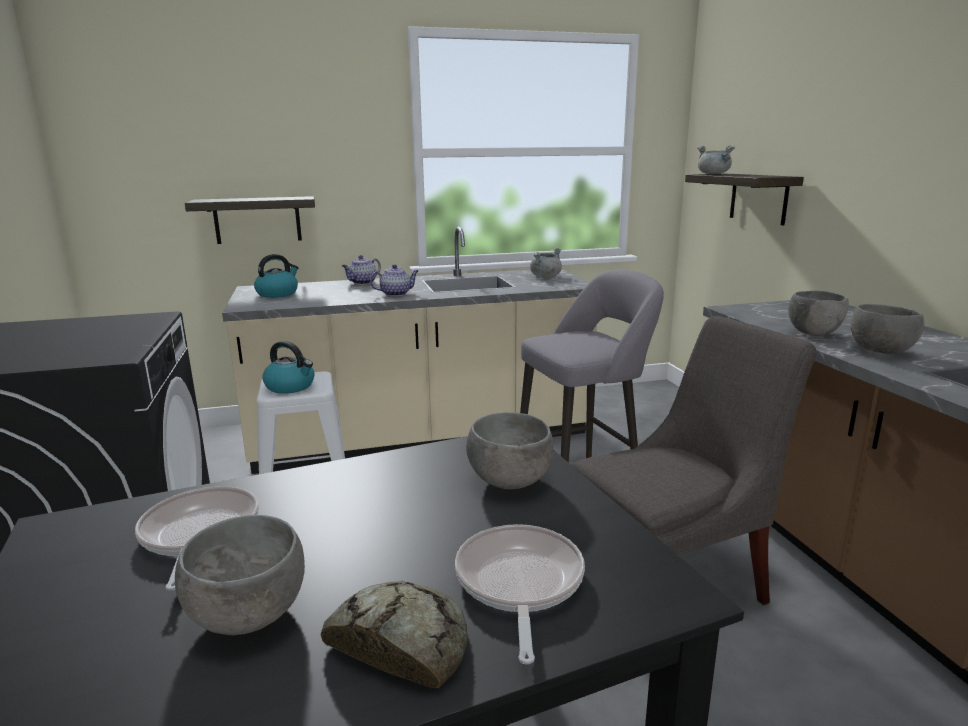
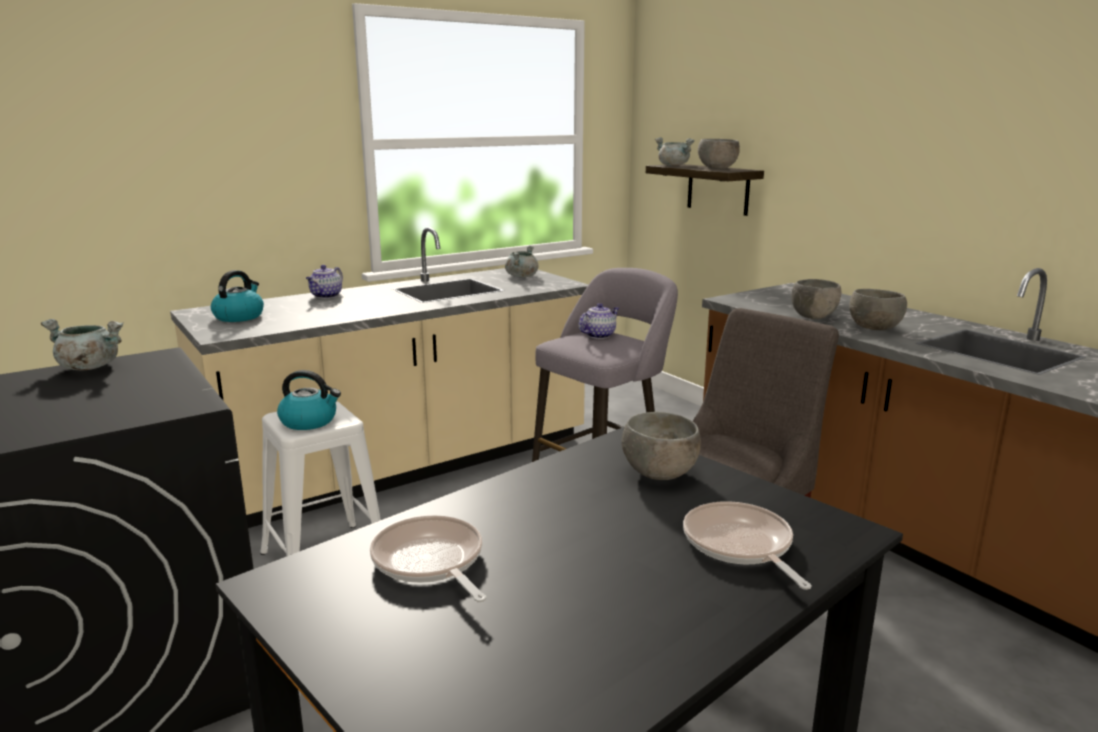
camera: 20 degrees left, 0 degrees up
grey bowl [175,515,305,635] -> grey bowl moved to [698,139,740,169]
shelf [185,196,315,244] -> none
bread [321,581,467,688] -> none
teapot [370,264,419,296] -> teapot moved to [578,303,619,339]
none -> grey cooking pot [41,319,124,370]

